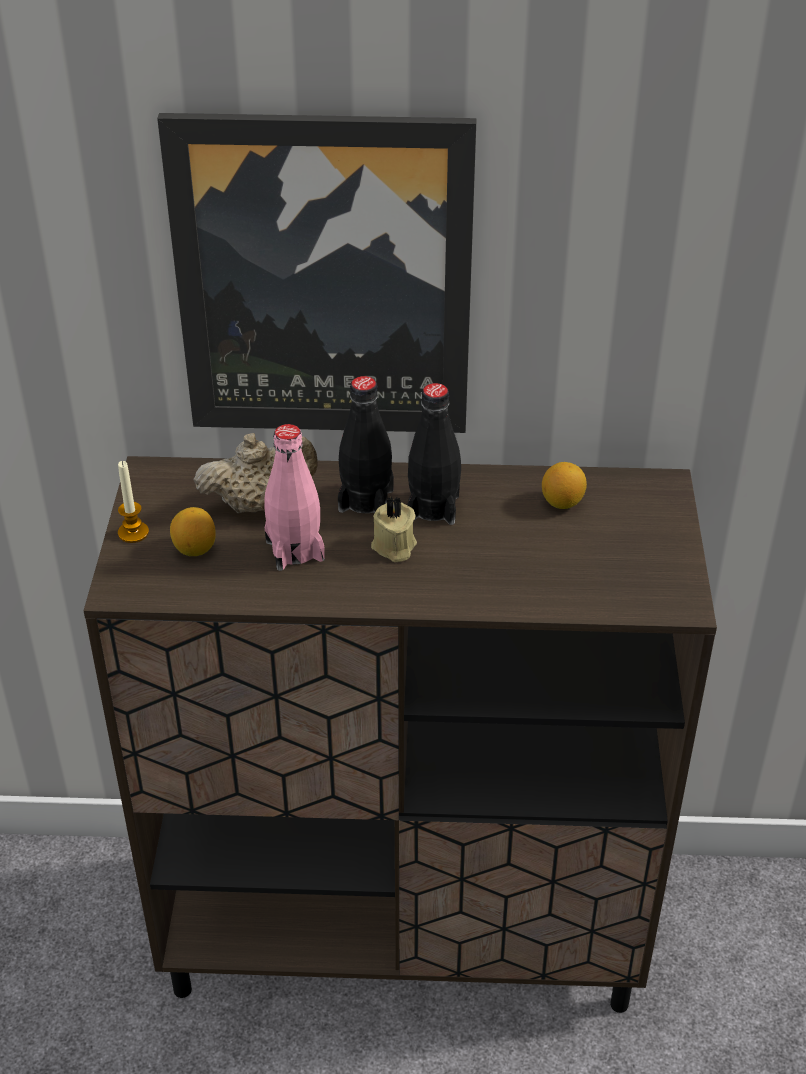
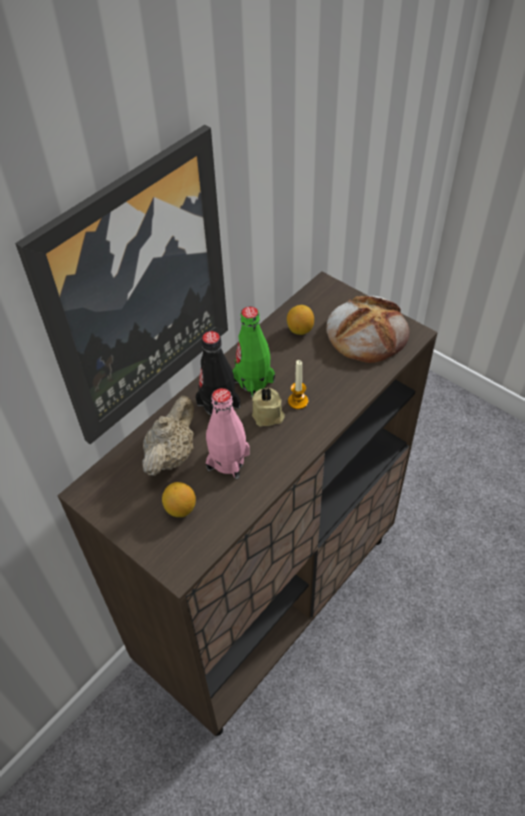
camera: 50 degrees left, 10 degrees up
candle [118,461,149,543] -> candle moved to [288,360,308,409]
black bottle [407,383,461,525] -> green bottle [233,306,275,398]
none -> bread [326,296,409,363]

